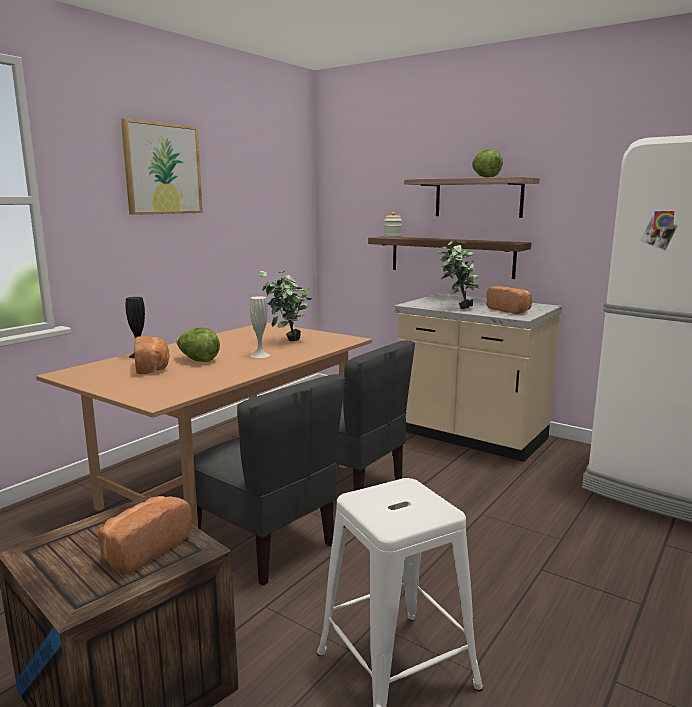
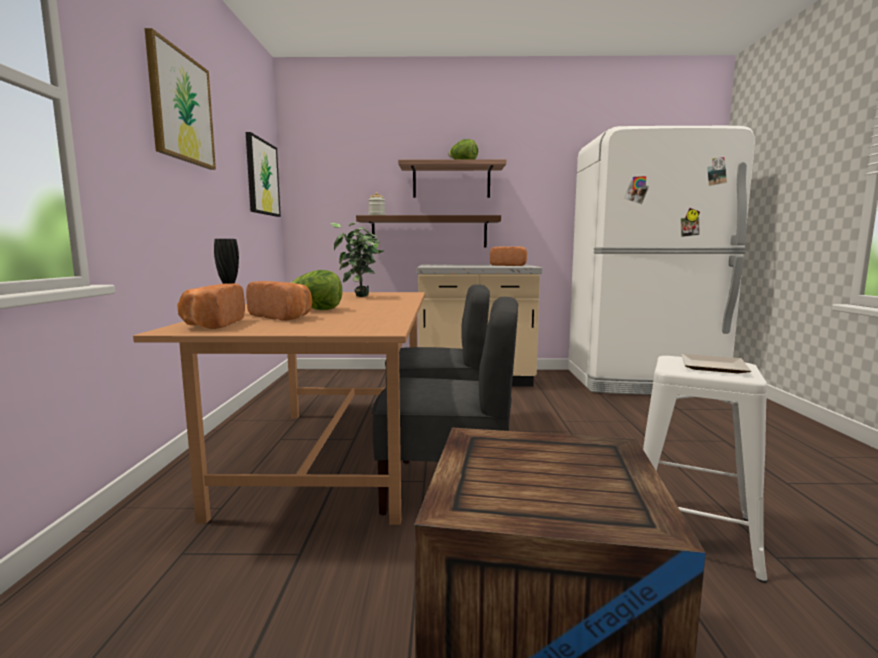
camera: 35 degrees left, 5 degrees down
bread [97,496,192,575] -> bread moved to [177,283,245,329]
white vase [250,296,270,358] -> none
potted plant [438,240,480,309] -> none
none -> picture [246,132,281,217]
none -> plate [681,354,751,373]

